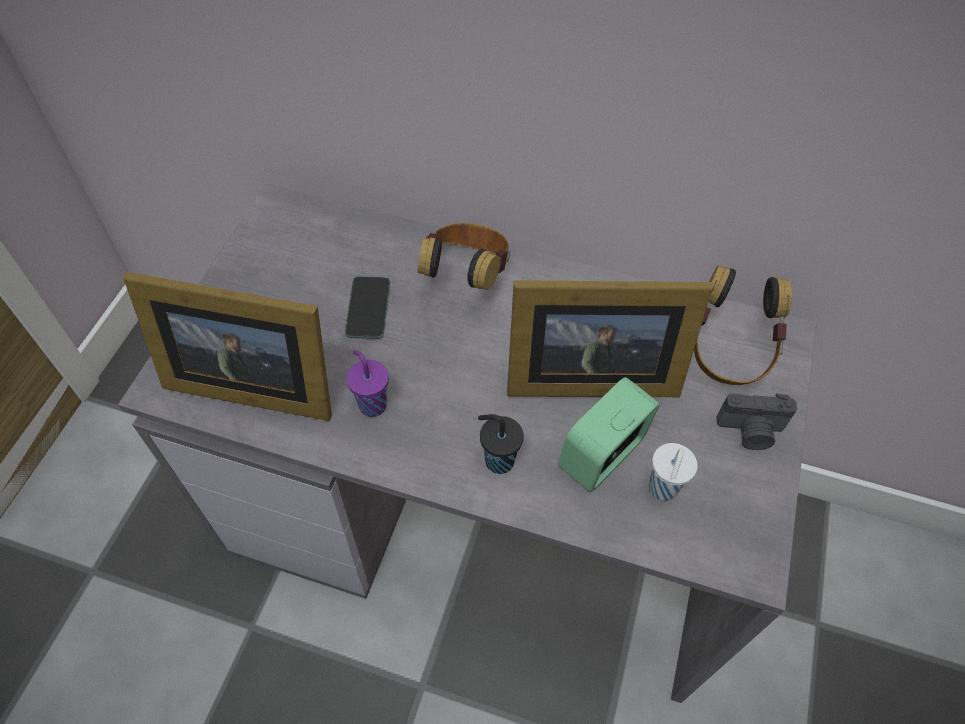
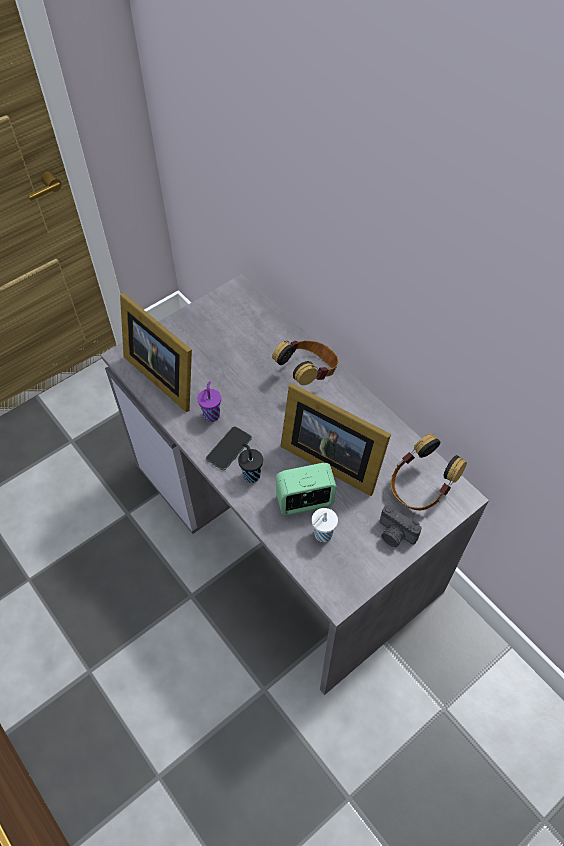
camera: 35 degrees right, 0 degrees up
phone [345,276,390,339] -> phone moved to [206,426,252,470]

